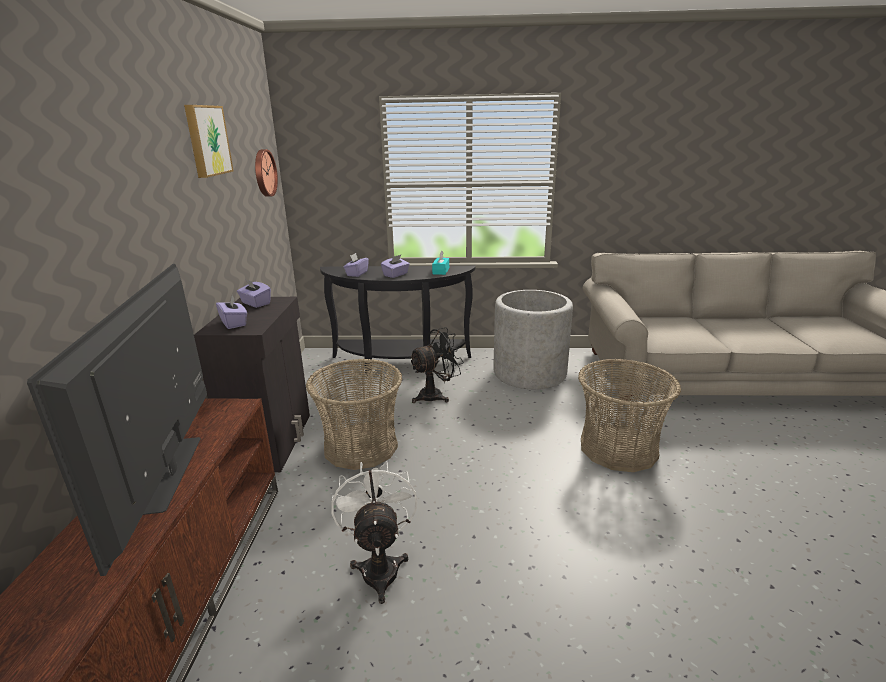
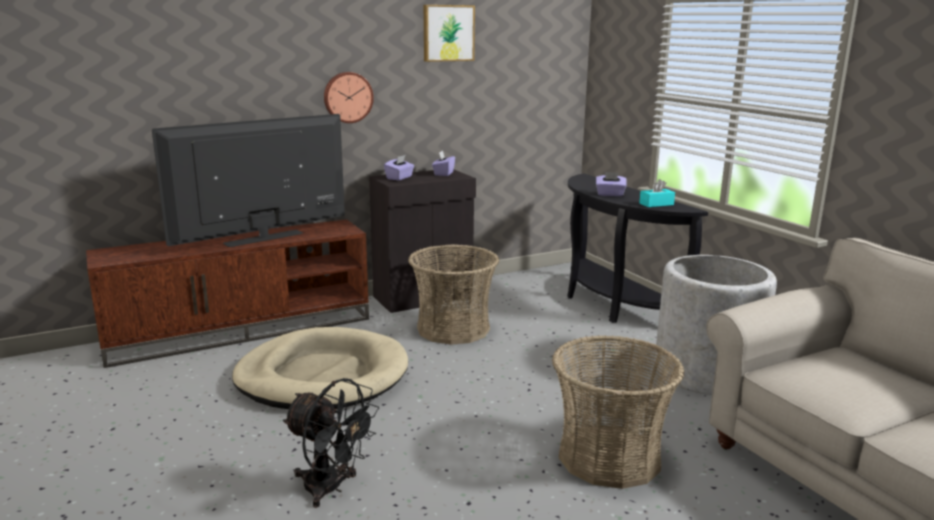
camera: 60 degrees right, 5 degrees down
wall clock [255,149,278,197] -> wall clock moved to [324,72,374,123]
white fan [331,461,418,604] -> beige dog bed [232,327,408,409]
purple tissue box [344,253,369,277] -> none
black fan [409,327,464,403] -> black fan moved to [283,378,379,508]

